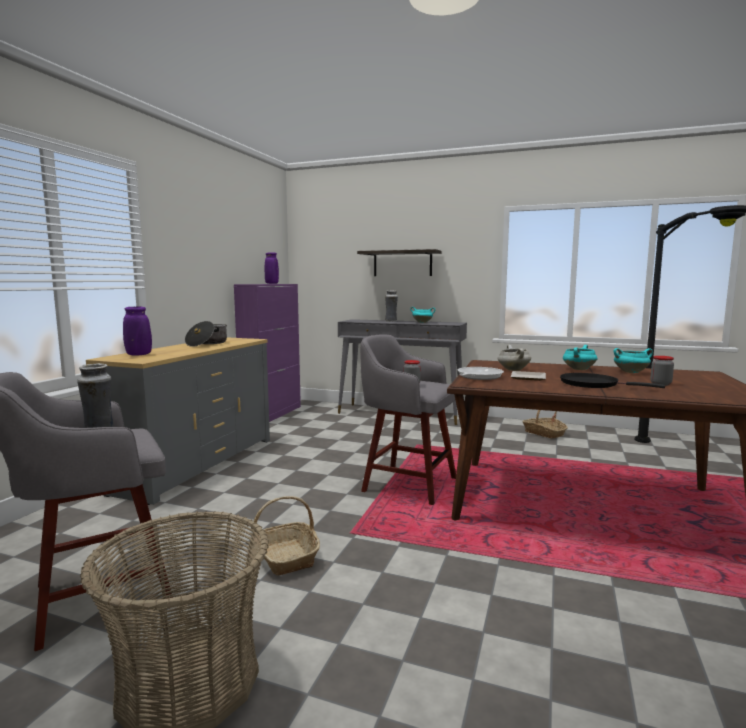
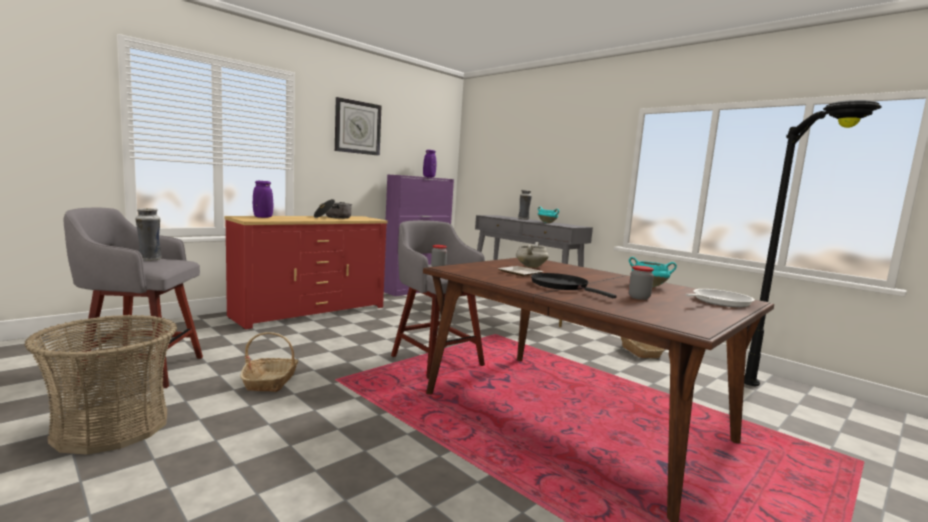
camera: 25 degrees right, 0 degrees up
grey dresser [86,337,270,505] -> red dresser [224,216,387,329]
shelf [357,249,441,276] -> none
frying pan [458,367,504,380] -> frying pan moved to [686,289,755,308]
turquoise cooking pot [563,345,598,370] -> none
none -> wall clock [335,97,381,156]

